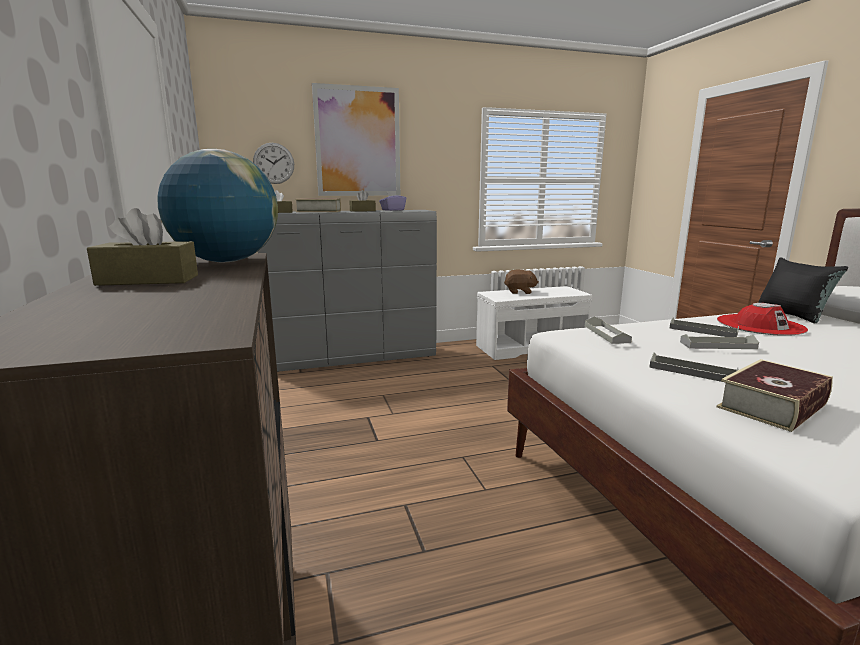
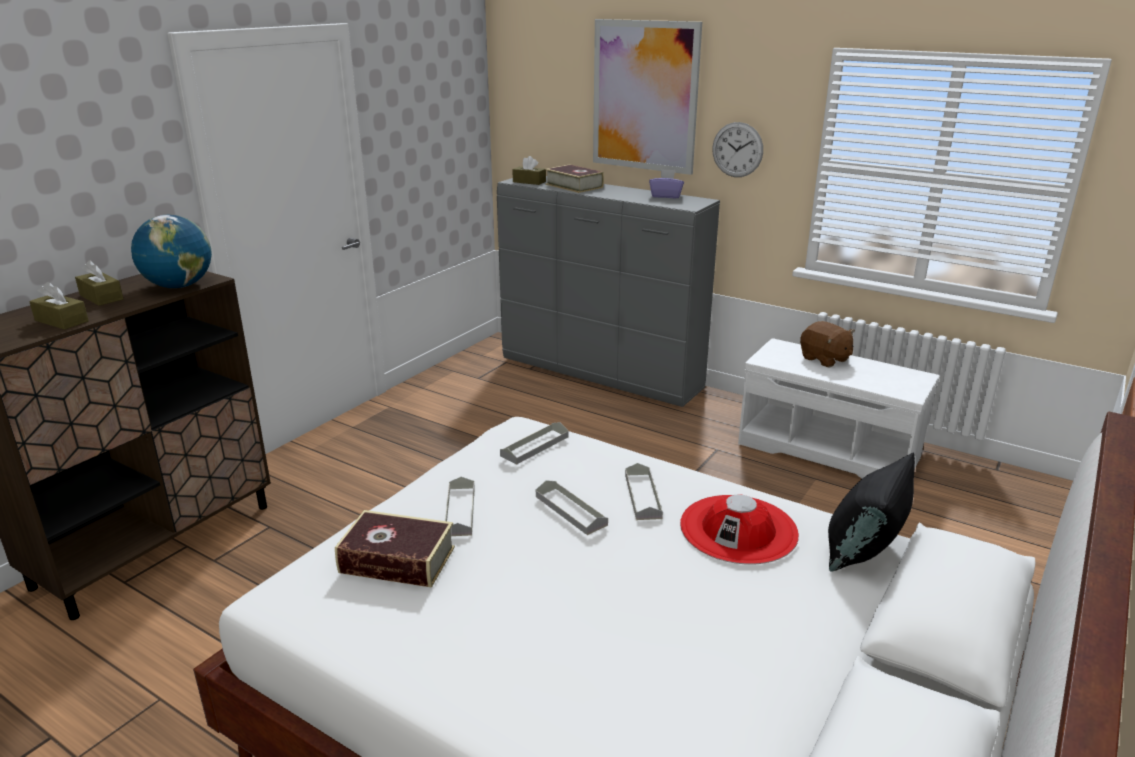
camera: 50 degrees right, 10 degrees up
wall clock [253,143,294,184] -> wall clock moved to [712,122,763,177]
brown tissue box [349,190,376,212] -> brown tissue box moved to [29,282,89,330]

